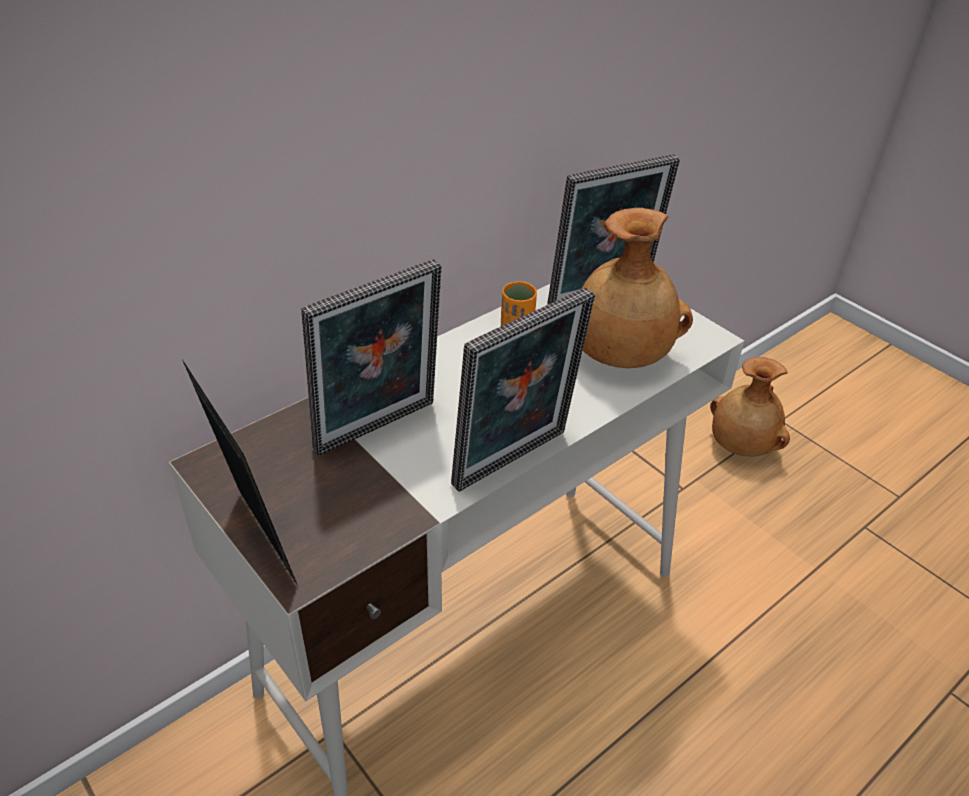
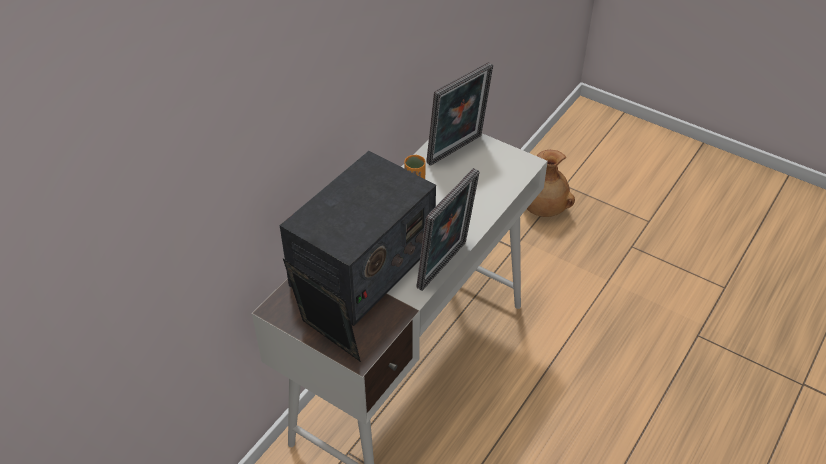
camera: 15 degrees left, 5 degrees up
picture frame [301,259,442,456] -> radio [280,151,436,326]
brown vase [582,208,693,368] -> none

